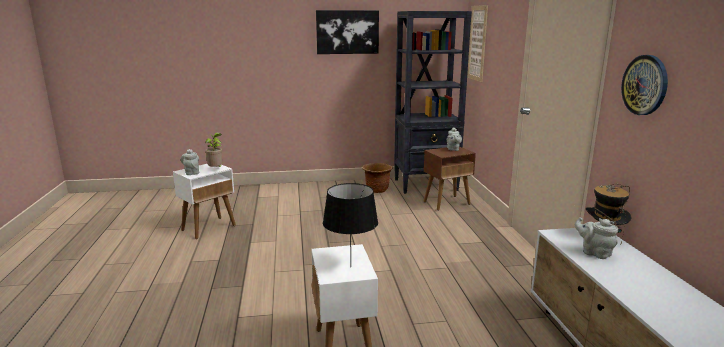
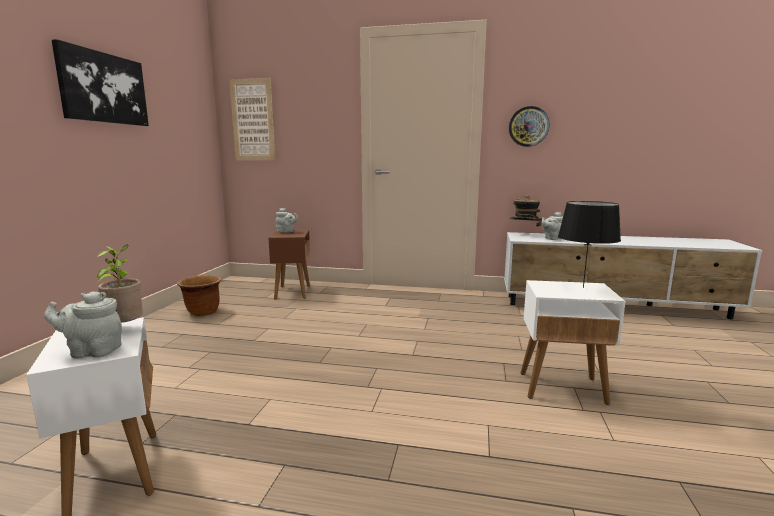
camera: 70 degrees left, 5 degrees down
black bookcase [394,11,472,194] -> none

